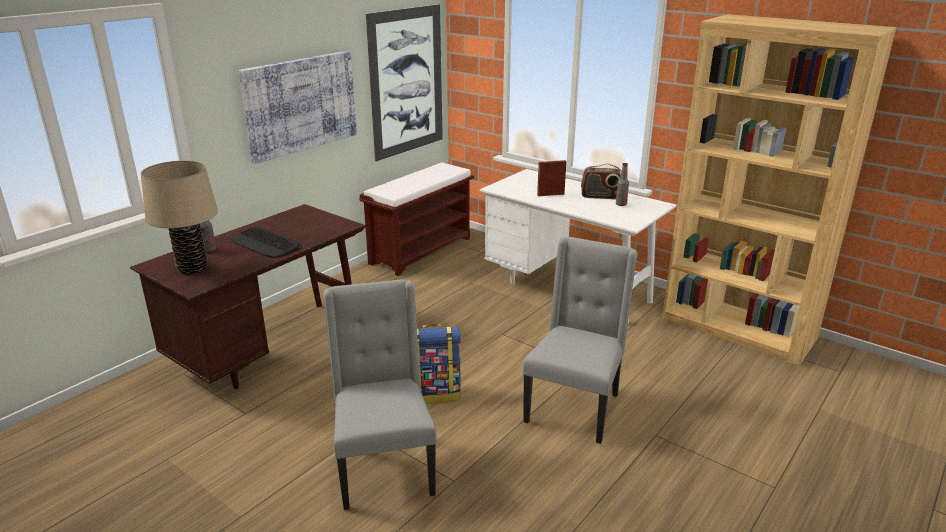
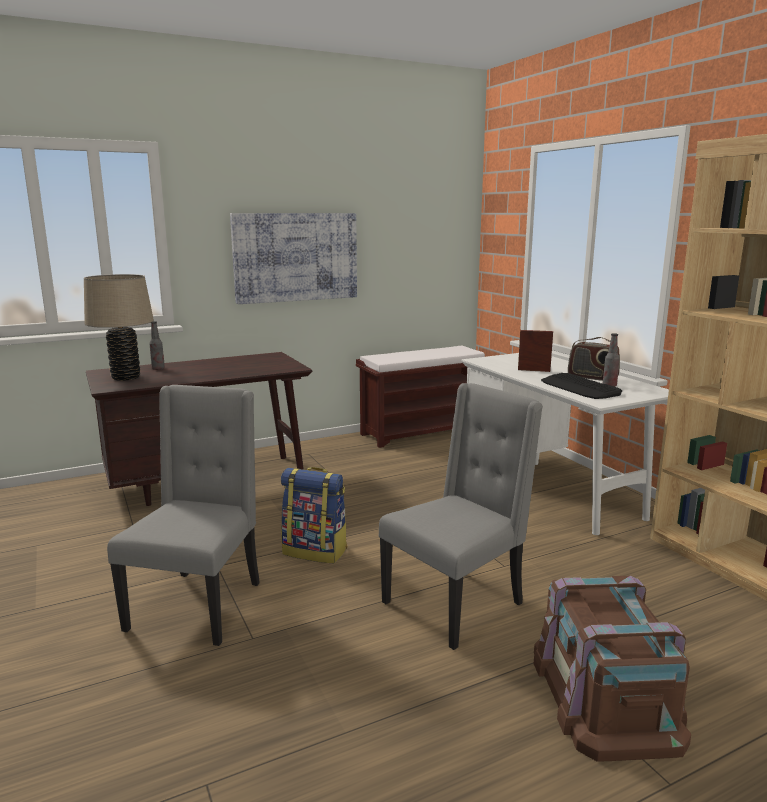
camera: 25 degrees right, 10 degrees down
keyboard [231,227,301,258] -> keyboard moved to [541,373,622,399]
picture [366,4,443,161] -> none
none -> brown storage box [534,576,691,762]

